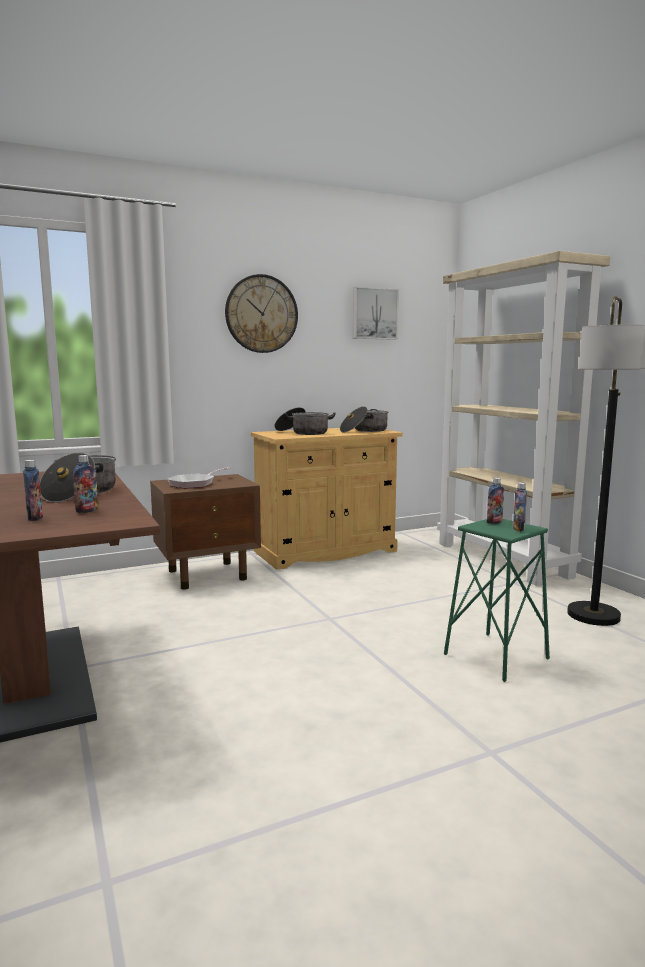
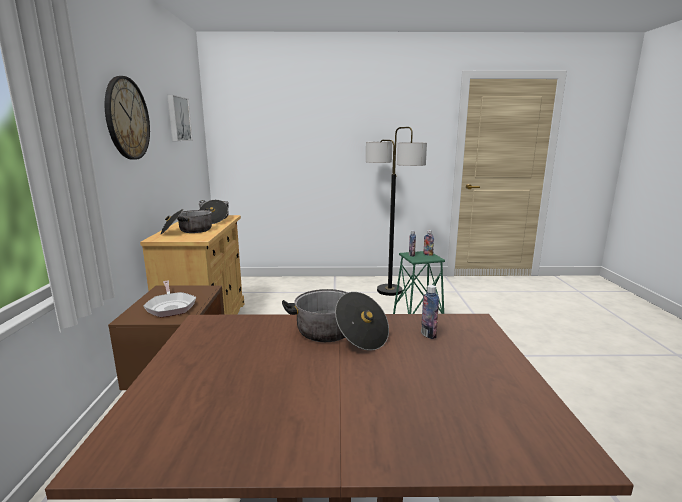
camera: 65 degrees left, 5 degrees up
bottle [23,460,43,521] -> none
beige bookcase [437,251,610,586] -> none

